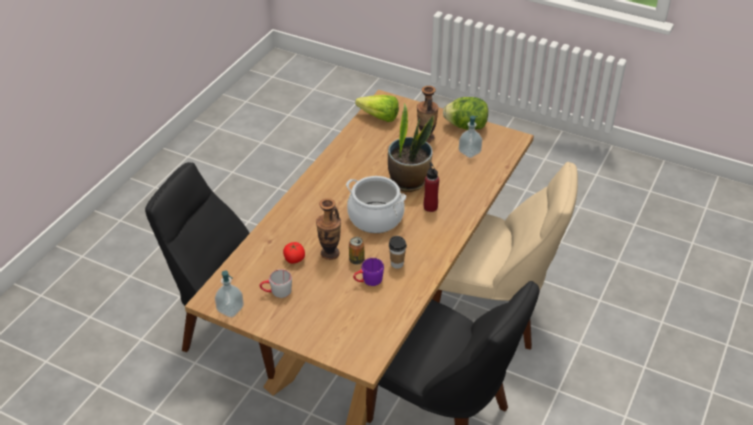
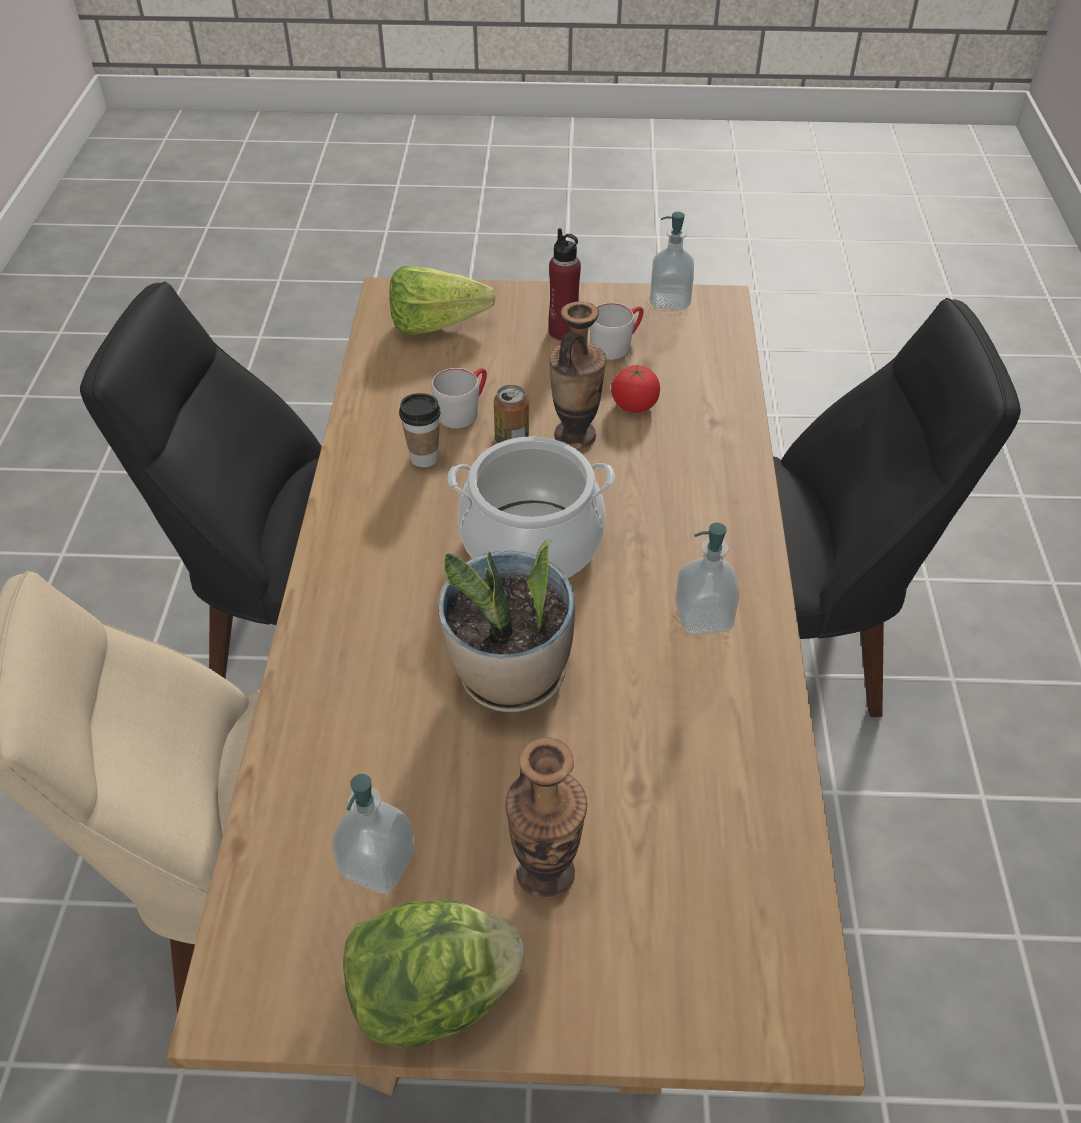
camera: 155 degrees right, 5 degrees up
purple mug [353,258,384,286] -> grey mug [431,368,487,429]
lettuce [355,95,399,122] -> lettuce moved to [389,266,496,335]
red bottle [424,162,439,212] -> red bottle moved to [548,228,581,341]
none -> soap dispenser [675,523,740,635]

